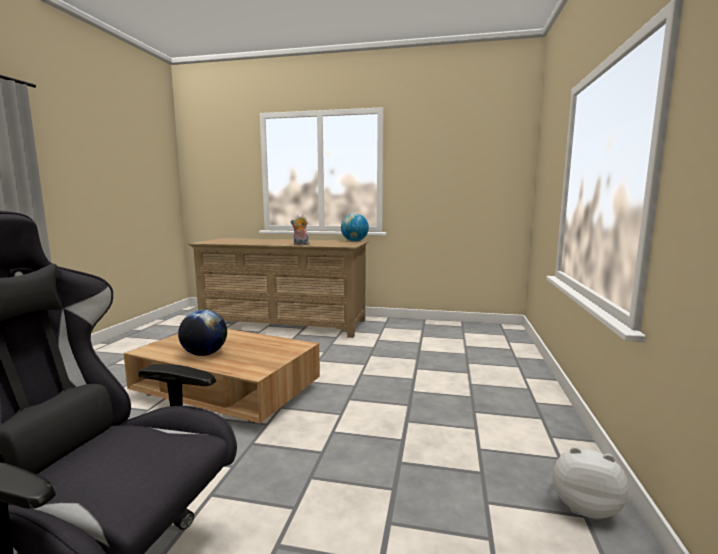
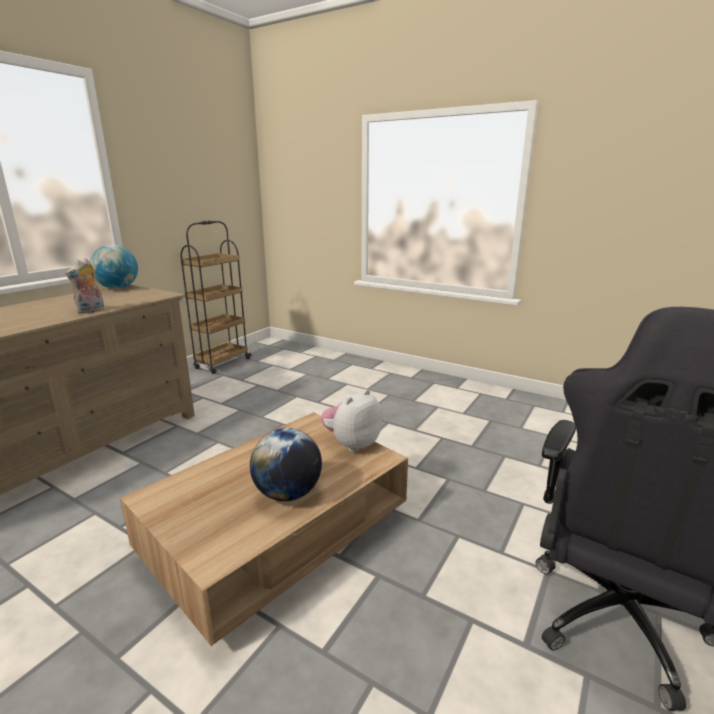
camera: 70 degrees left, 10 degrees up
plush toy [553,447,629,520] -> plush toy moved to [321,390,383,452]
none -> brown cart [180,220,252,374]

